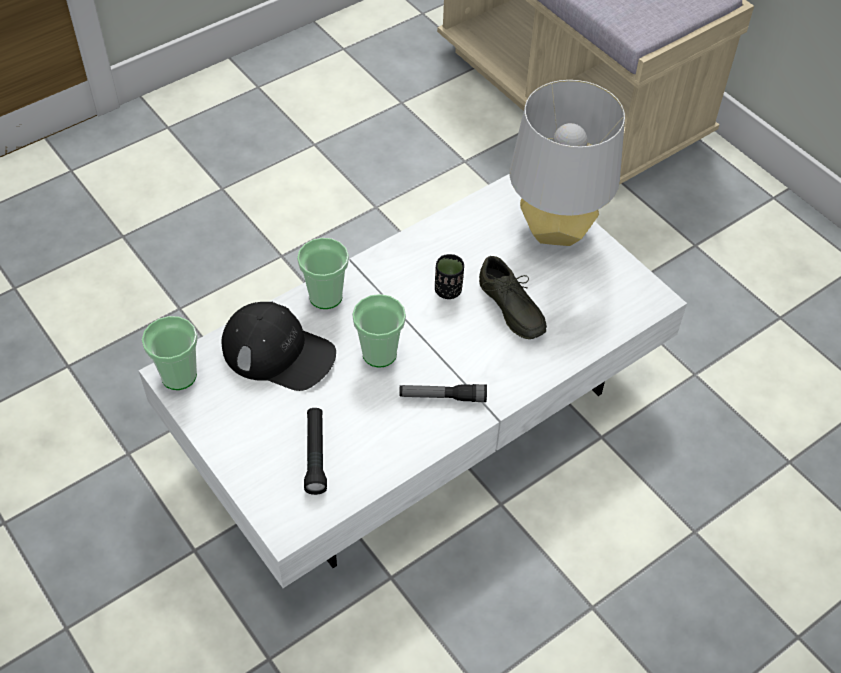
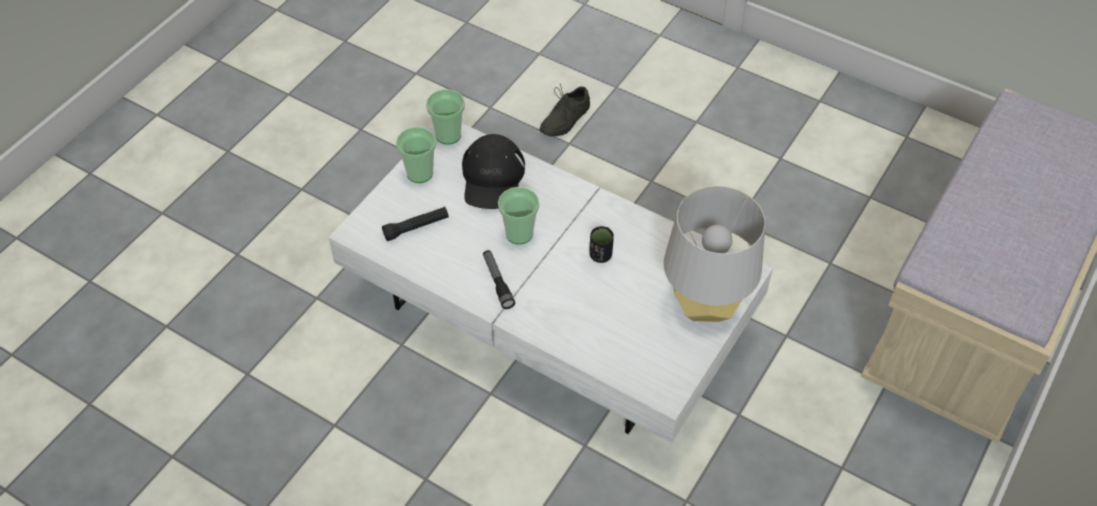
camera: 70 degrees right, 0 degrees up
cup [297,238,349,309] -> cup moved to [396,127,436,183]
grey shoe [479,256,547,339] -> grey shoe moved to [540,84,590,137]

